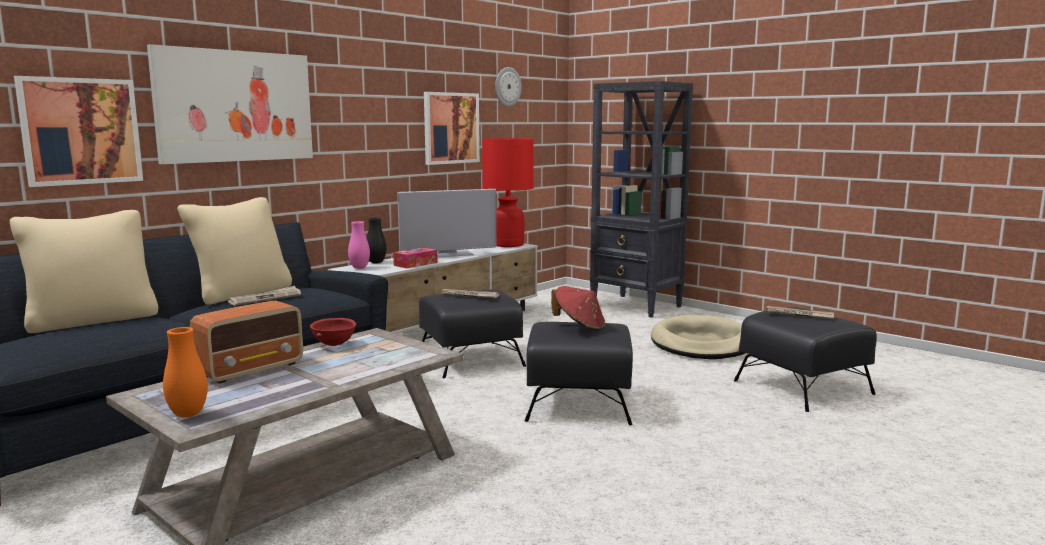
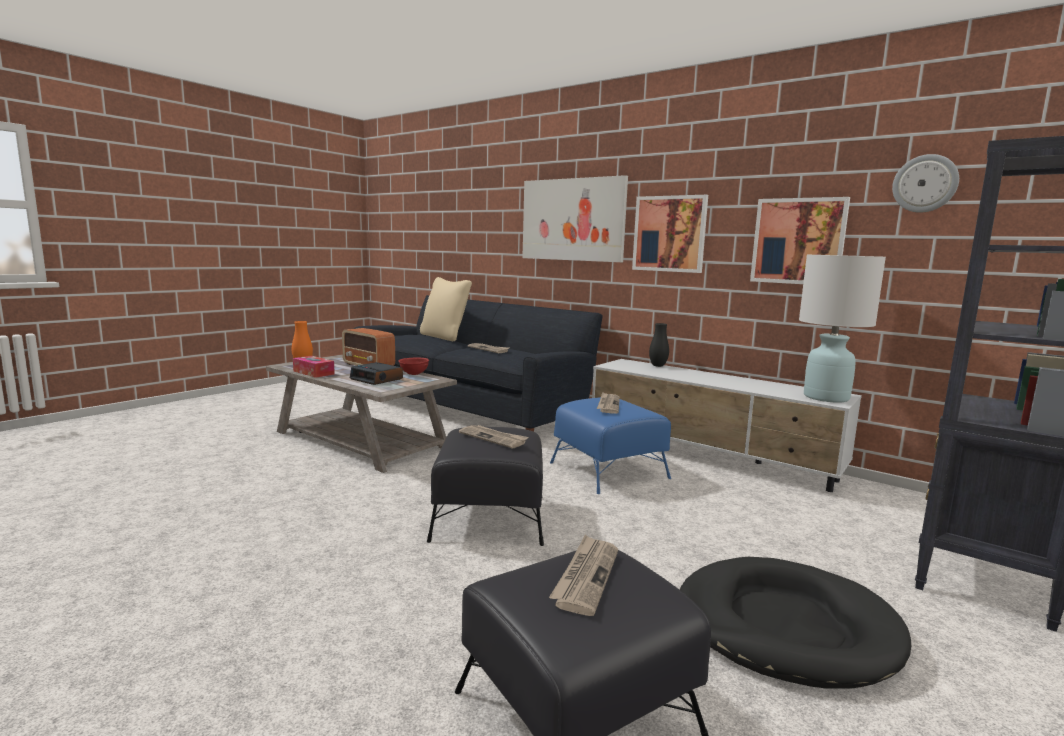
camera: 85 degrees right, 0 degrees up
picture [14,76,143,187] -> picture moved to [632,195,708,273]
beige pillow [177,197,292,305] -> none
pink vase [348,221,370,269] -> none
tissue box [393,247,438,268] -> tissue box moved to [293,356,335,378]
television [397,189,496,258] -> none
black ottoman [419,290,526,378] -> blue ottoman [550,397,671,494]
red table lamp [482,138,534,247] -> white table lamp [799,255,886,403]
red hat [551,286,605,331] -> newspaper [459,425,529,448]
beige dog bed [651,315,745,359] -> black dog bed [680,557,911,688]
none -> alarm clock [350,362,403,385]

